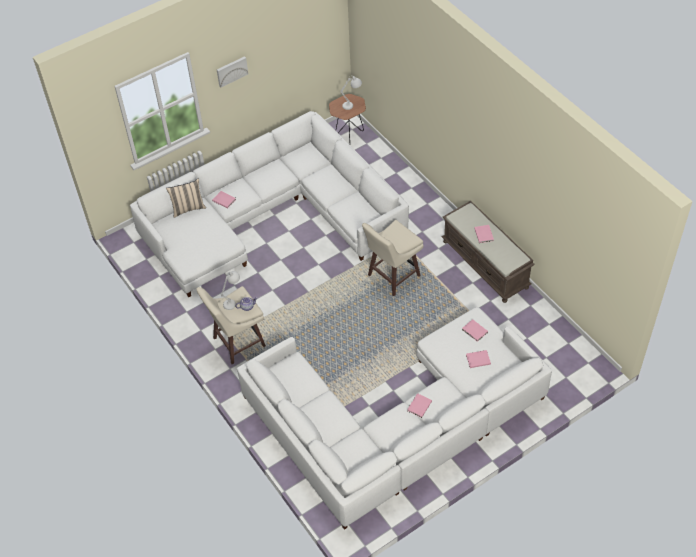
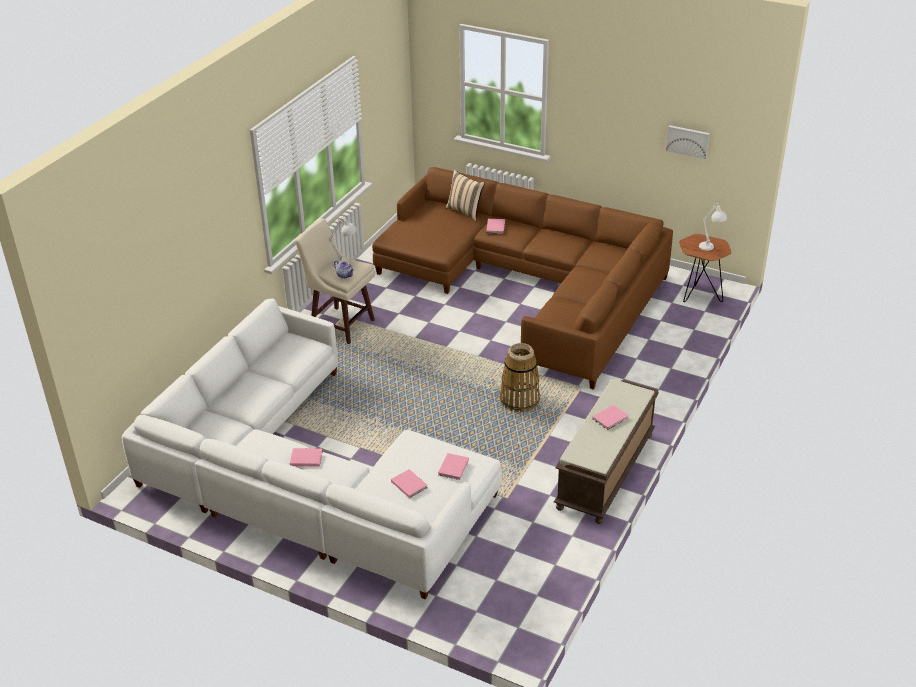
camera: 60 degrees right, 15 degrees down
white sofa [130,111,409,297] -> brown sofa [372,167,673,390]
picture [217,56,248,87] -> picture moved to [666,125,710,159]
beige stool [362,220,424,296] -> basket [500,343,540,412]

